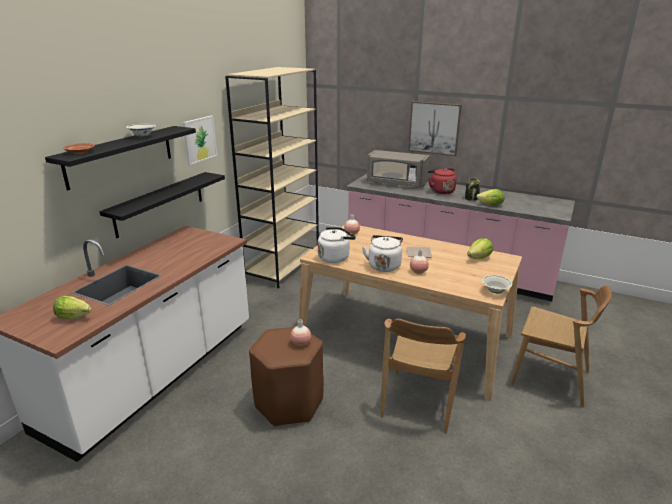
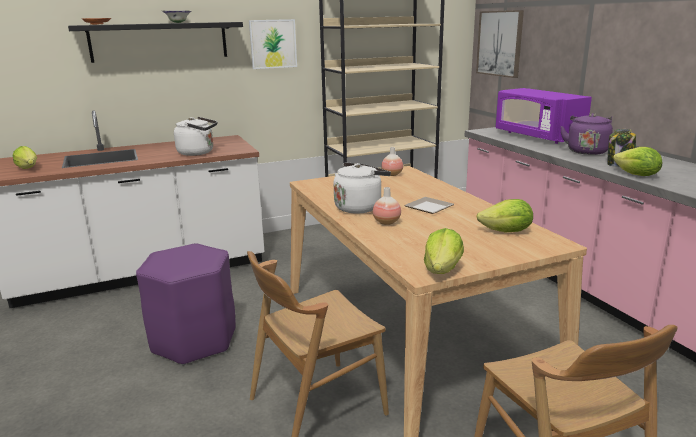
camera: 40 degrees right, 5 degrees down
black shelf [99,172,225,238] -> none
brown stool [249,326,324,426] -> purple stool [136,243,235,366]
vase [290,320,311,346] -> none
white kettle [318,227,356,263] -> white kettle moved to [174,117,217,156]
grey microwave [367,150,430,188] -> purple microwave [496,88,592,144]
picture [408,101,462,156] -> picture moved to [476,10,524,78]
red kettle [428,168,457,194] -> purple kettle [560,113,613,155]
white bowl [482,275,512,293] -> lettuce [424,228,464,274]

